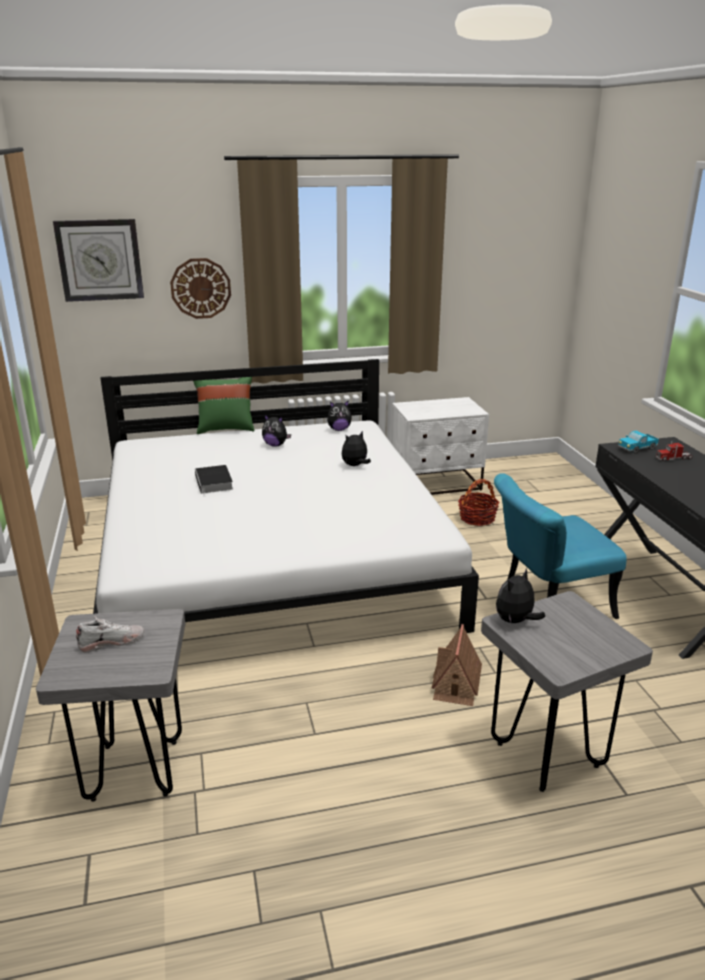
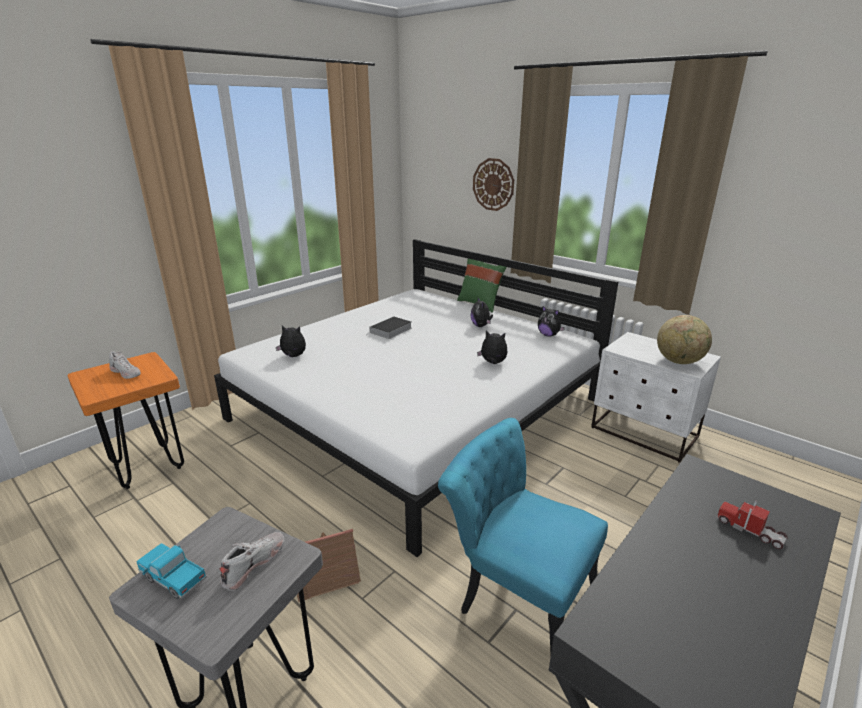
camera: 55 degrees right, 0 degrees up
grey stool [36,609,185,802] -> orange stool [67,352,184,489]
wall clock [53,219,144,302] -> none
basket [458,479,500,526] -> none
plush toy [496,568,545,624] -> plush toy moved to [276,325,306,357]
toy truck [618,431,659,454] -> toy truck moved to [136,543,207,599]
none -> white shoe [219,532,285,591]
none -> globe [657,315,712,364]

